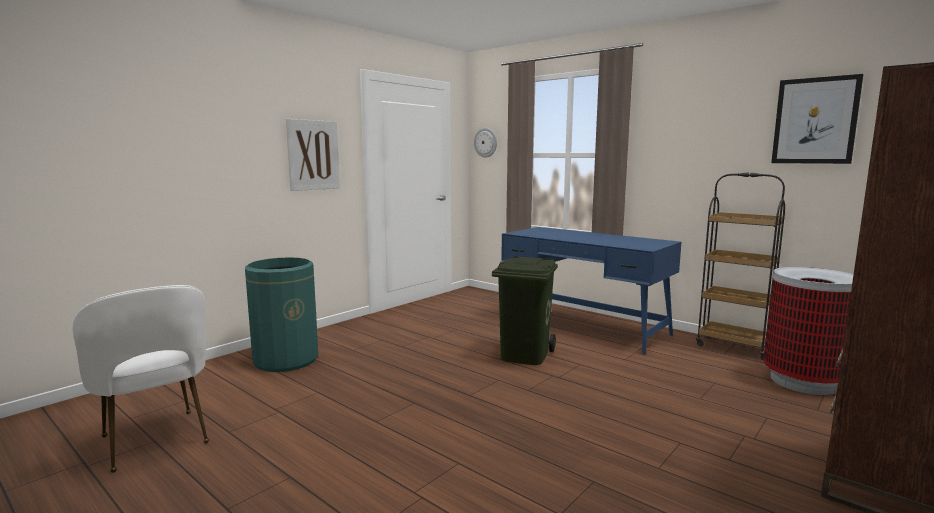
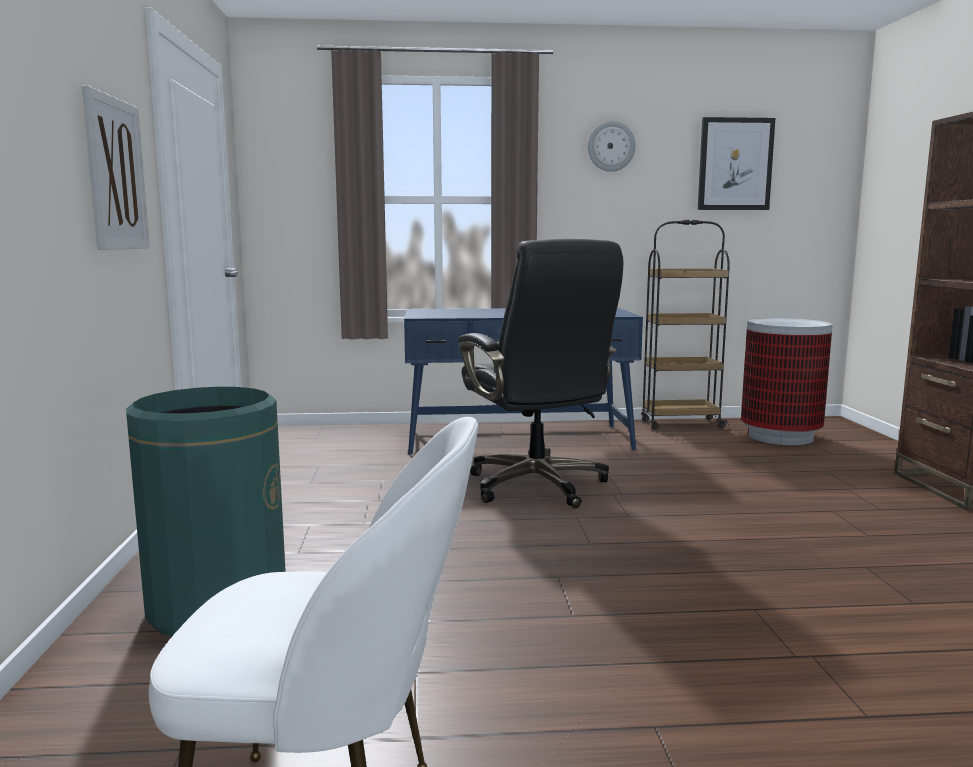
camera: 45 degrees left, 0 degrees up
wall clock [474,128,497,158] -> wall clock moved to [588,121,636,172]
green trash can [492,256,558,365] -> black office chair [458,239,623,508]

